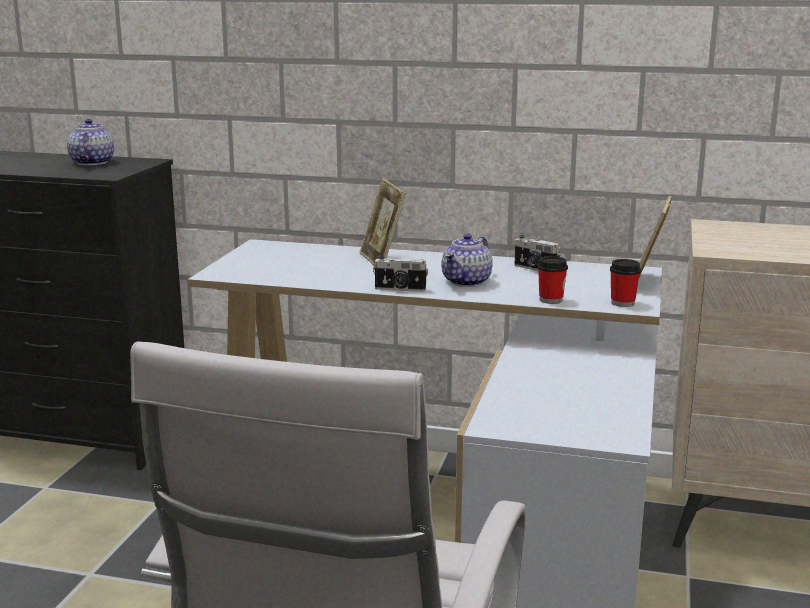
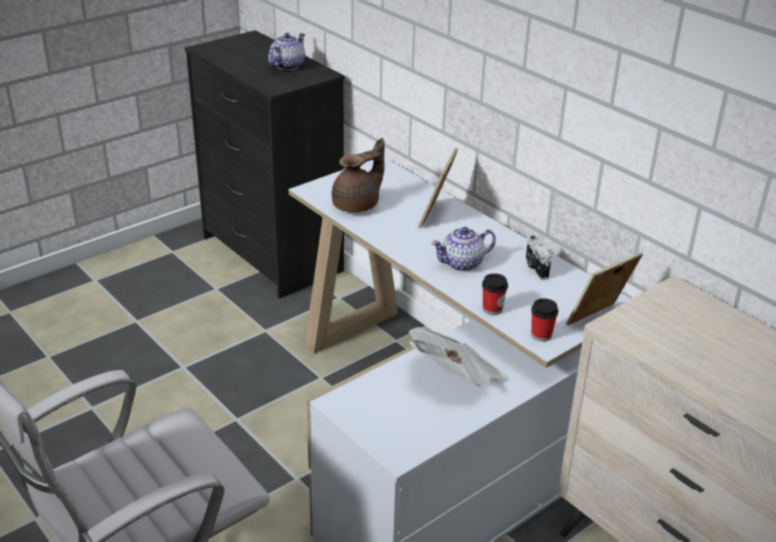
camera: 35 degrees right, 15 degrees up
camera [373,255,428,292] -> none
none -> brown teapot [332,138,385,212]
none -> newspaper [409,327,507,387]

